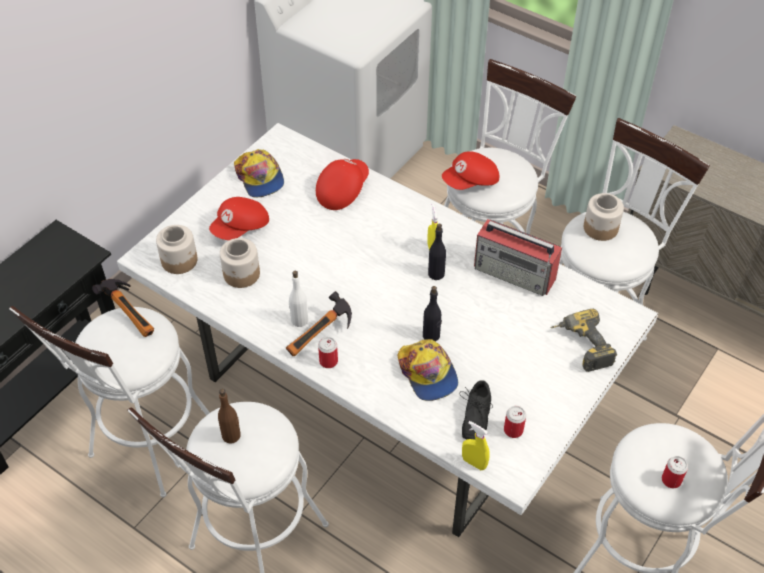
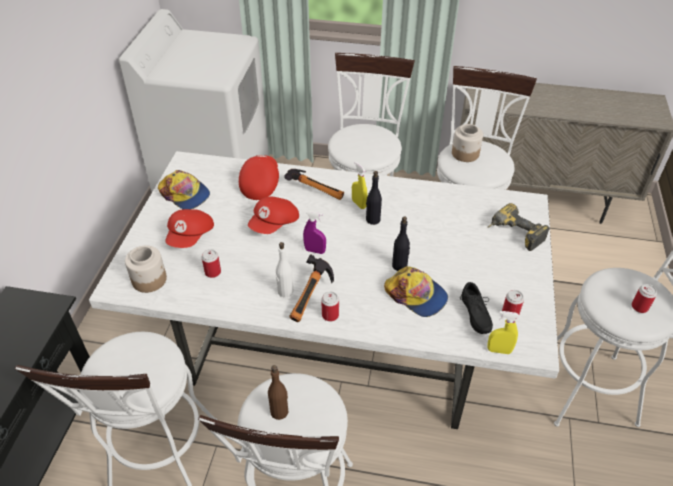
camera: 25 degrees left, 5 degrees down
hammer [92,279,154,337] -> hammer moved to [284,169,344,200]
jar [220,238,260,288] -> can [202,249,221,278]
red cap [442,151,499,190] -> red cap moved to [248,197,299,234]
radio [474,219,562,296] -> none
none -> purple spray bottle [303,211,326,254]

